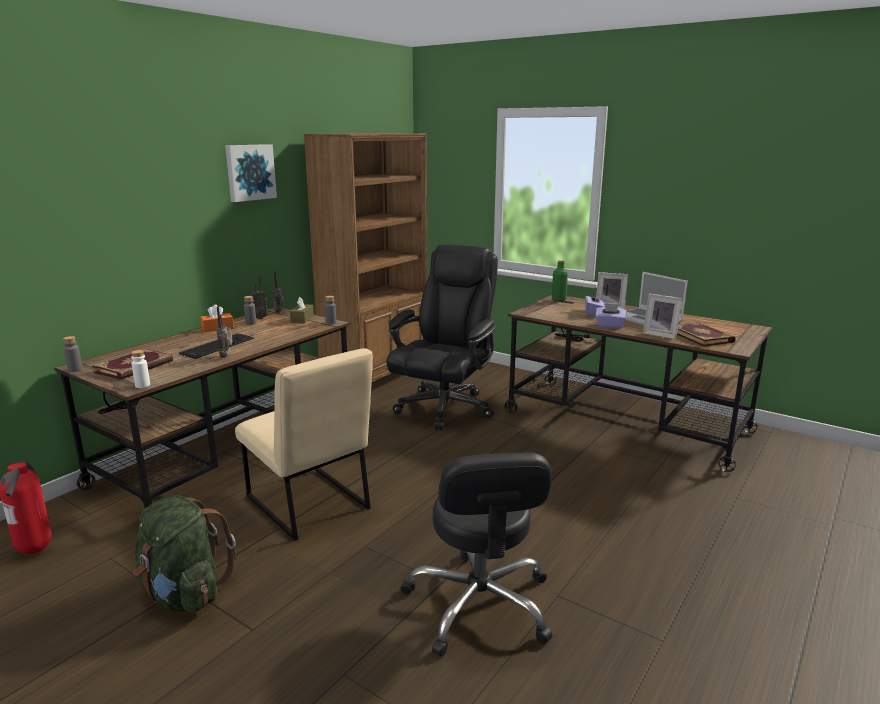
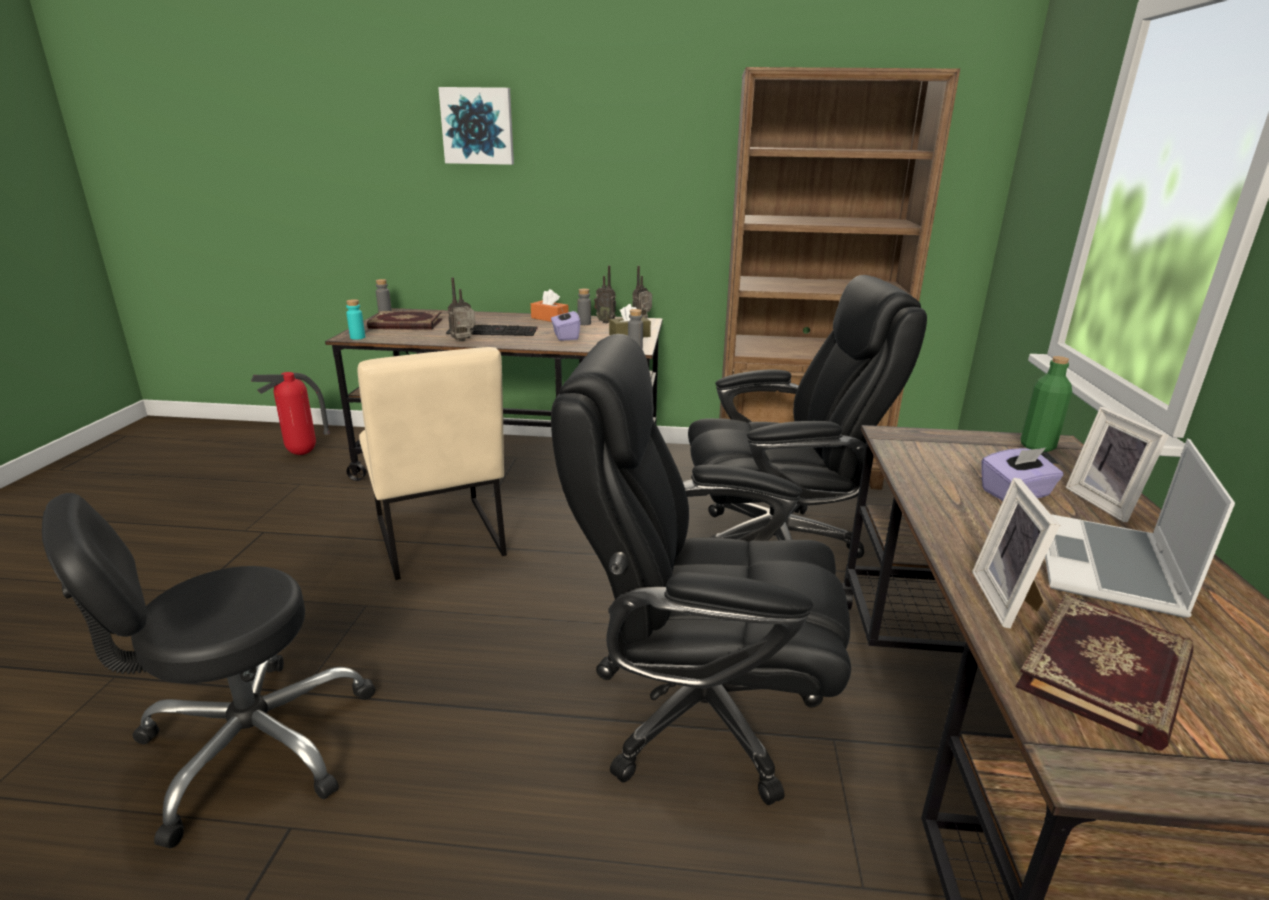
camera: 60 degrees right, 5 degrees up
white bottle [131,350,150,388] -> turquoise bottle [346,299,365,340]
green backpack [133,495,236,613] -> none
picture [225,144,277,202] -> picture moved to [438,87,514,165]
beige chair [235,348,373,541] -> beige chair turned 45 degrees counterclockwise [357,347,507,580]
purple tissue box [595,304,626,328] -> purple tissue box moved to [551,308,580,341]
none -> black office chair [551,334,851,805]

